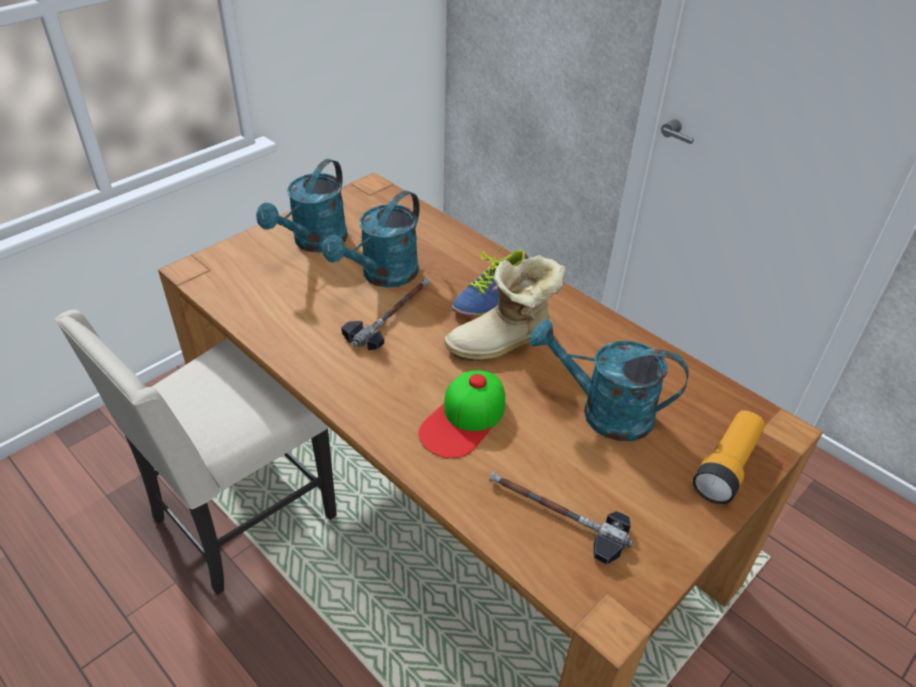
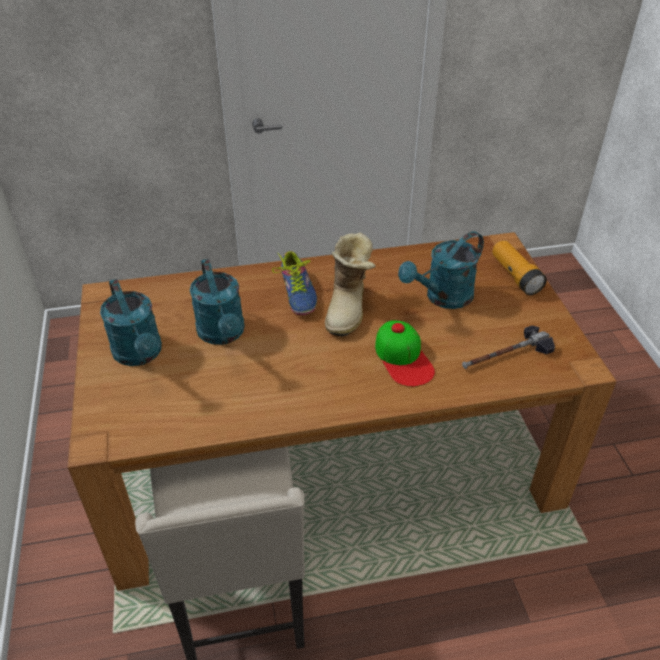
camera: 55 degrees left, 0 degrees up
hammer [341,278,430,350] -> none

